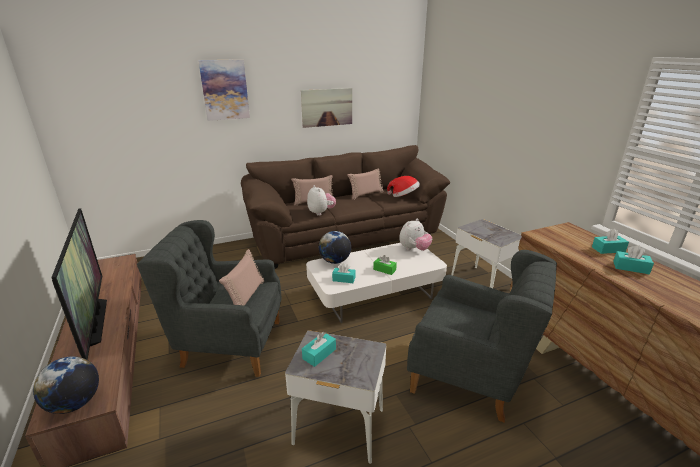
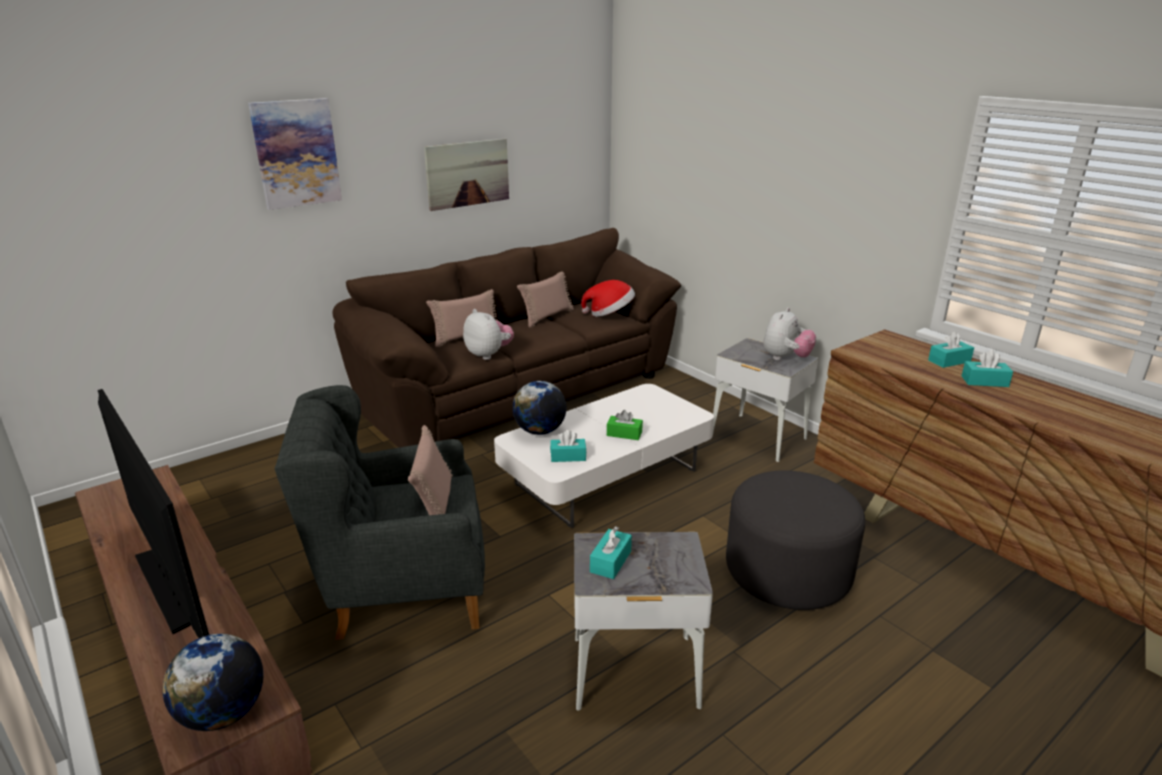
camera: 15 degrees left, 0 degrees up
plush toy [399,219,432,251] -> plush toy moved to [763,308,816,360]
grey armchair [407,250,557,423] -> grey ottoman [726,471,865,610]

